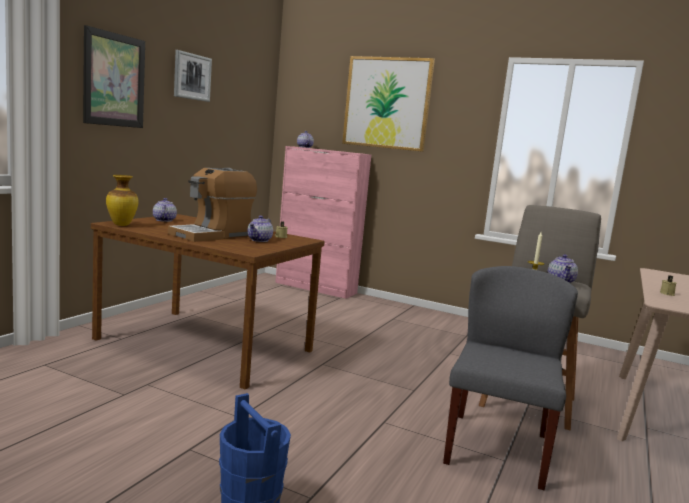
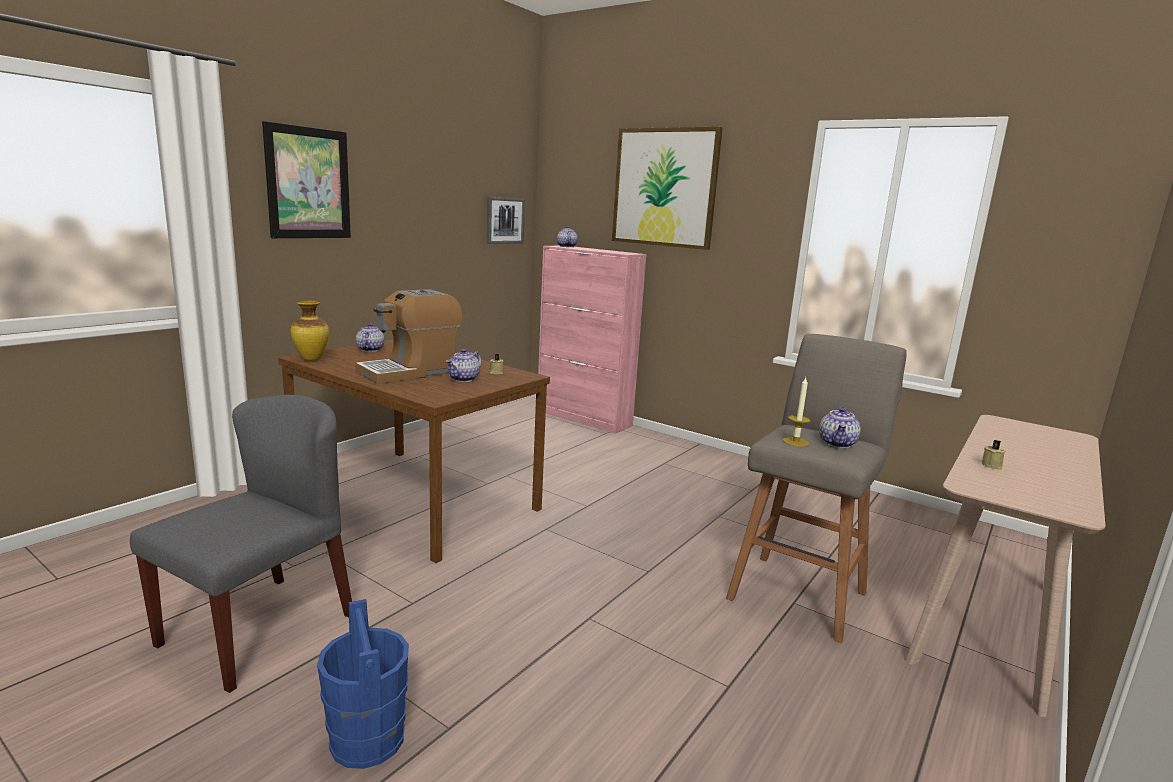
camera: 10 degrees right, 5 degrees up
picture [174,50,212,102] -> picture moved to [487,197,525,244]
grey chair [443,266,578,490] -> grey chair moved to [130,395,352,693]

